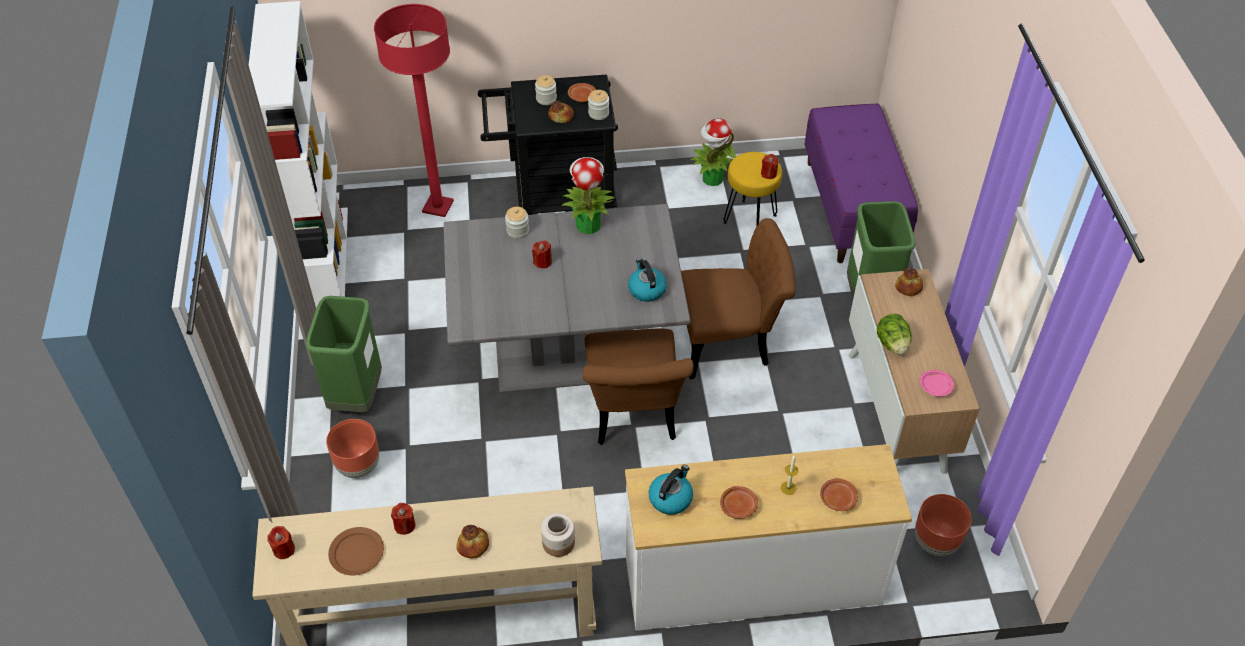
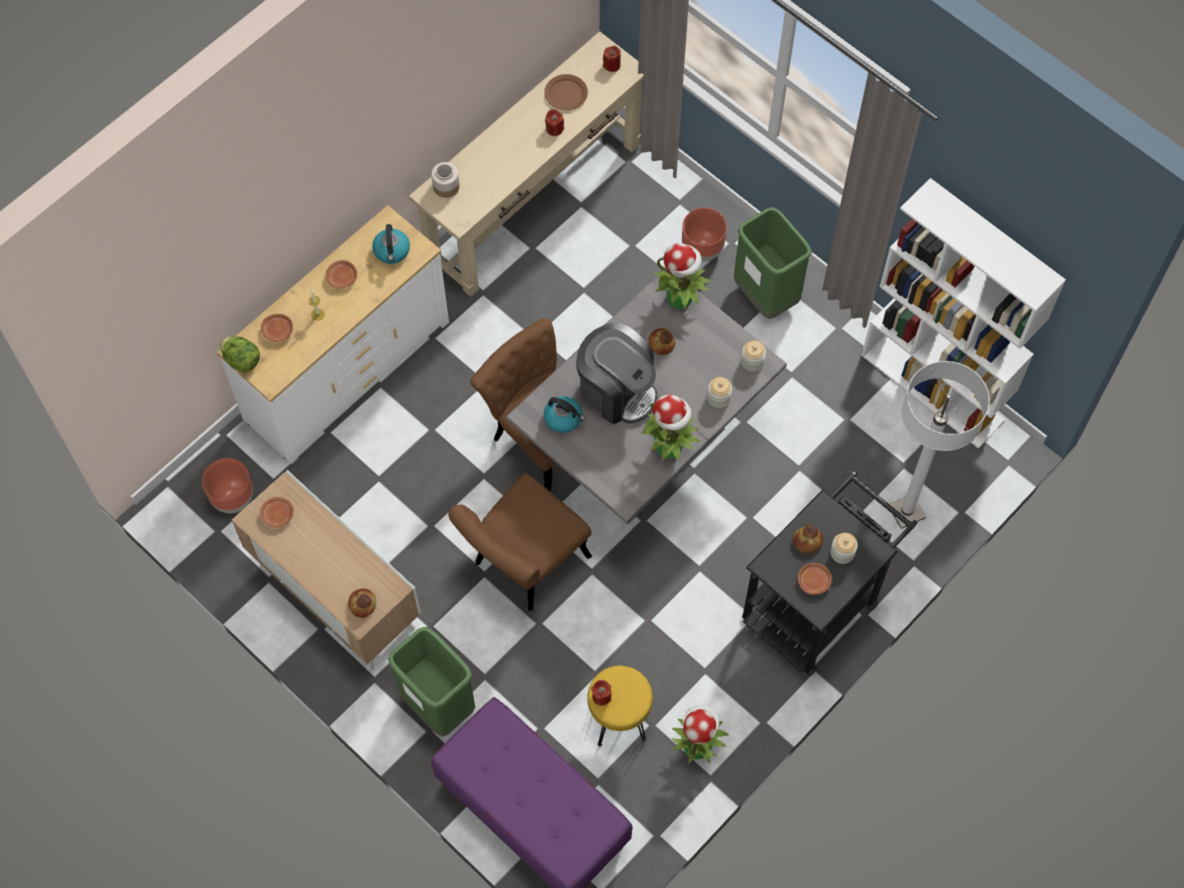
camera: 140 degrees right, 15 degrees up
red floor lamp [374,4,454,217] -> white floor lamp [889,361,990,529]
bread [456,525,489,559] -> bread moved to [648,328,675,355]
red candle [532,240,552,268] -> none
jar [588,90,609,120] -> jar moved to [741,341,766,372]
lettuce [877,314,912,355] -> lettuce moved to [220,337,260,373]
pink plate [920,370,955,397] -> brown plate [260,497,294,528]
none -> coffee machine [576,323,658,424]
none -> potted plant [654,243,711,309]

